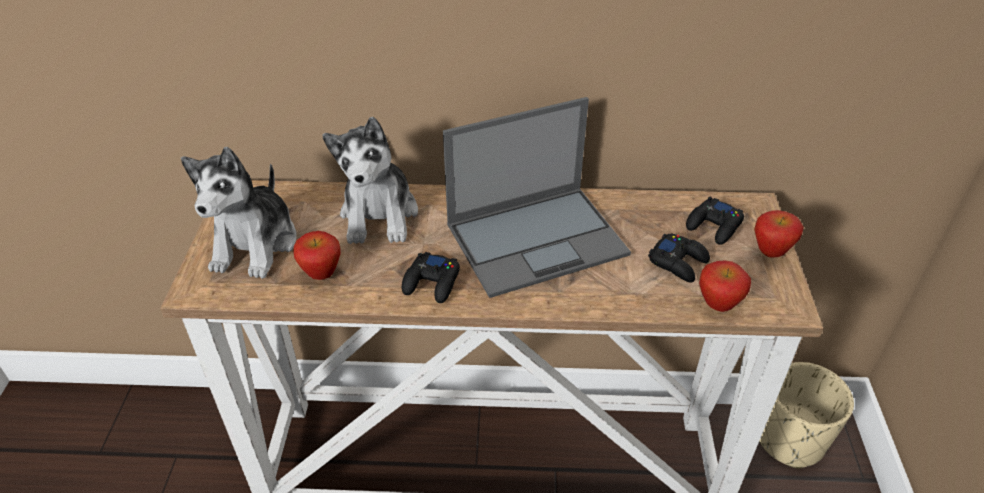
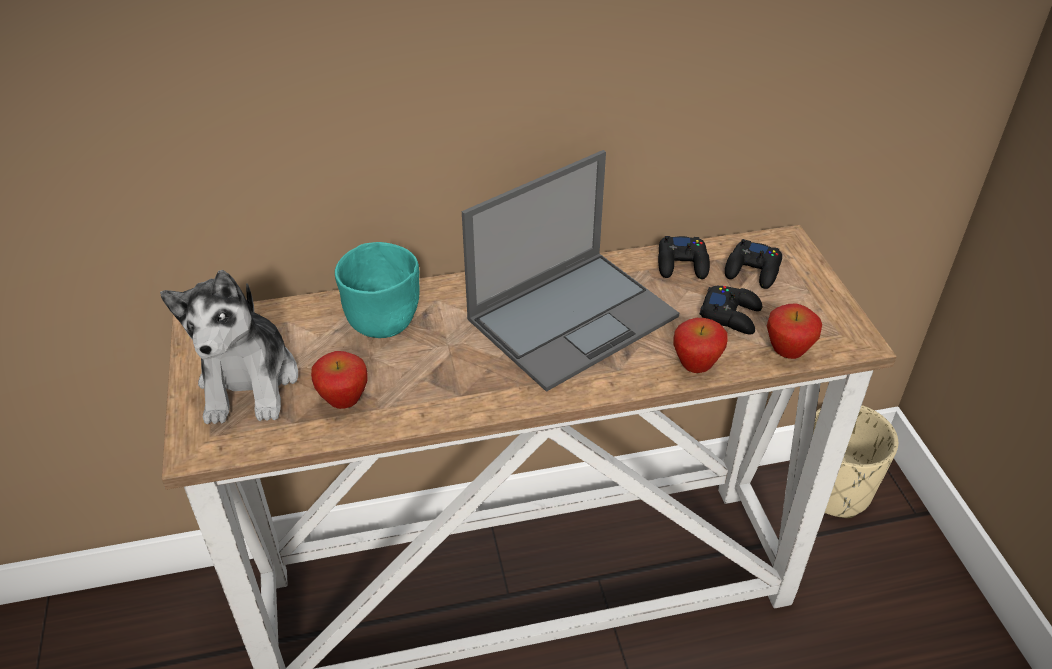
camera: 15 degrees left, 0 degrees up
plush toy [322,117,418,244] -> turquoise bowl [335,242,420,338]
black game controller [402,252,460,303] -> black game controller moved to [658,236,710,279]
apple [754,210,804,258] -> apple moved to [673,318,728,373]

